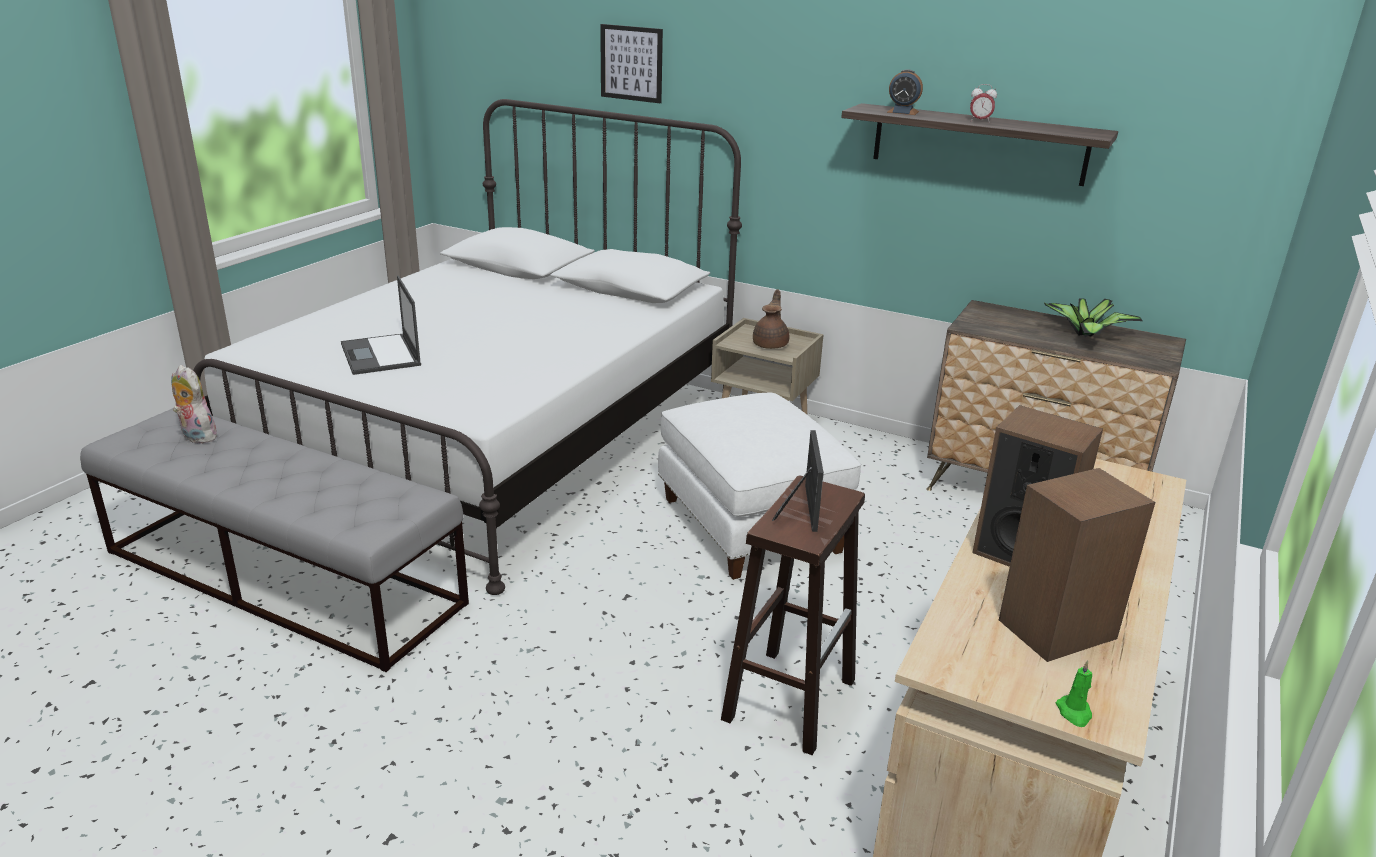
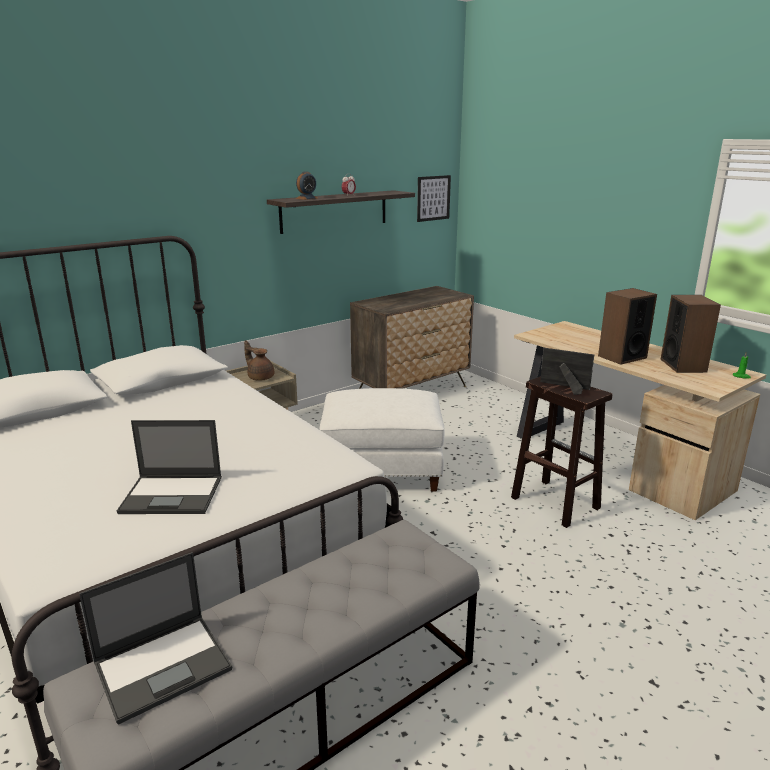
camera: 65 degrees left, 5 degrees down
plush toy [171,365,217,444] -> laptop [79,552,232,725]
picture [600,24,663,103] -> picture moved to [417,175,451,222]
potted plant [1044,298,1142,337] -> none

